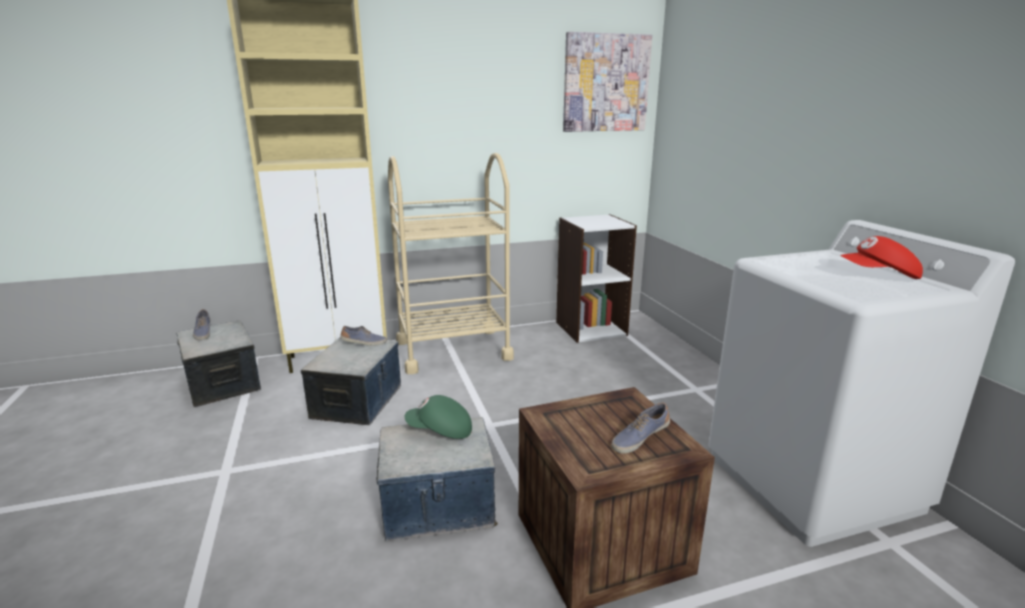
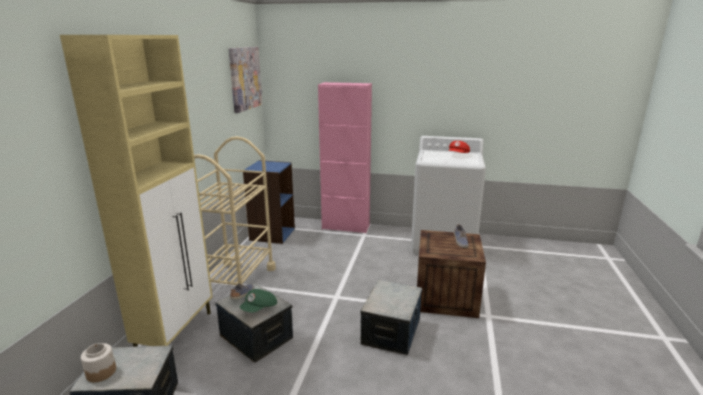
camera: 60 degrees left, 0 degrees up
shoe [193,309,210,340] -> jar [81,343,116,382]
green cap [405,395,472,439] -> green cap moved to [240,289,277,313]
white bookcase [556,214,637,343] -> blue bookcase [243,160,295,244]
none -> pink cabinet [318,82,372,234]

